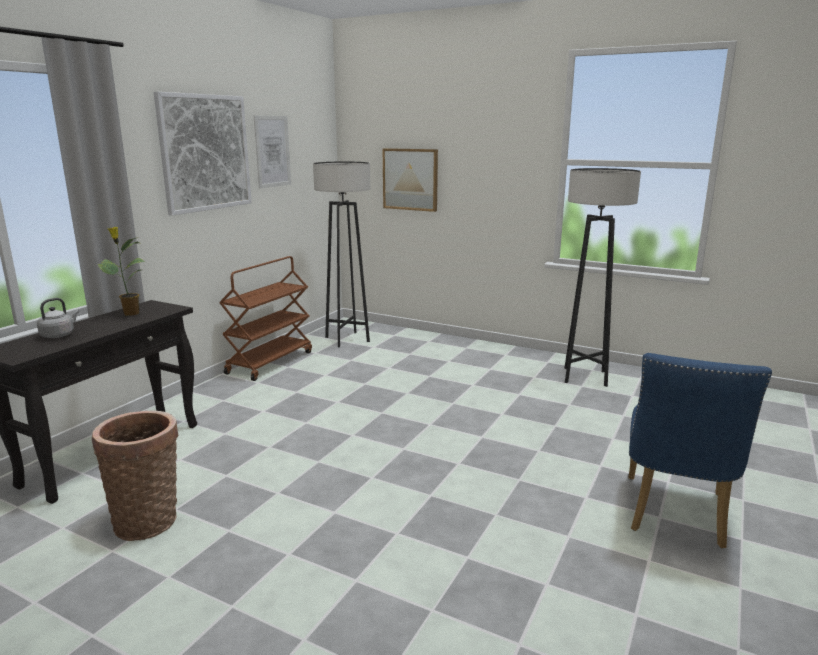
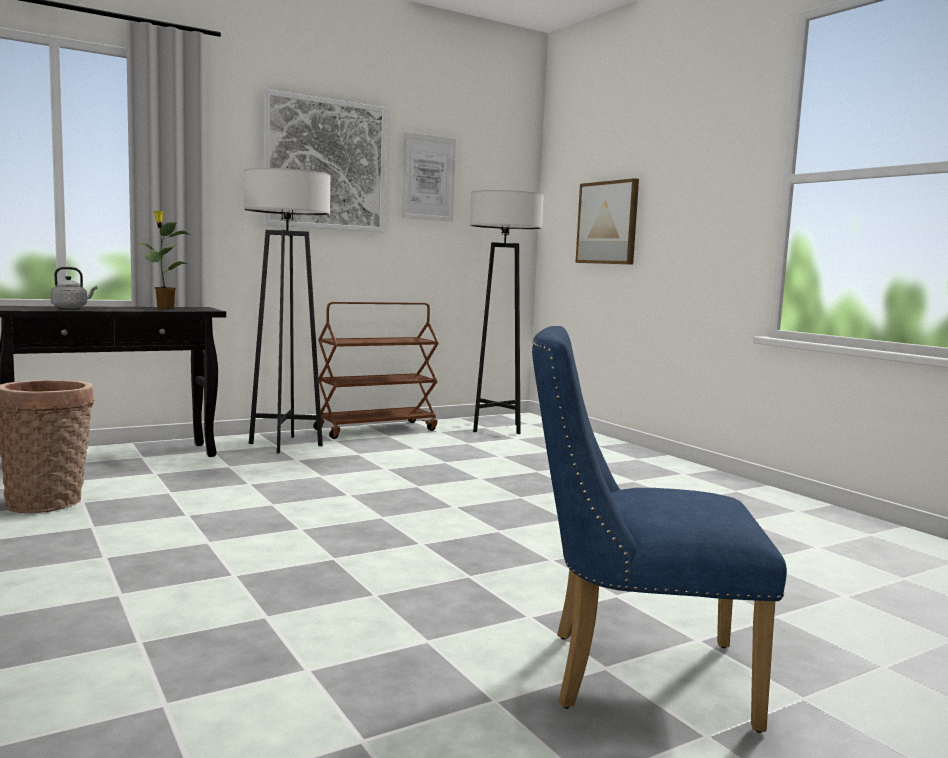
camera: 30 degrees right, 10 degrees down
grey floor lamp [564,168,641,387] -> grey floor lamp moved to [244,168,330,453]
blue chair [629,353,772,548] -> blue chair turned 45 degrees clockwise [532,326,787,733]

